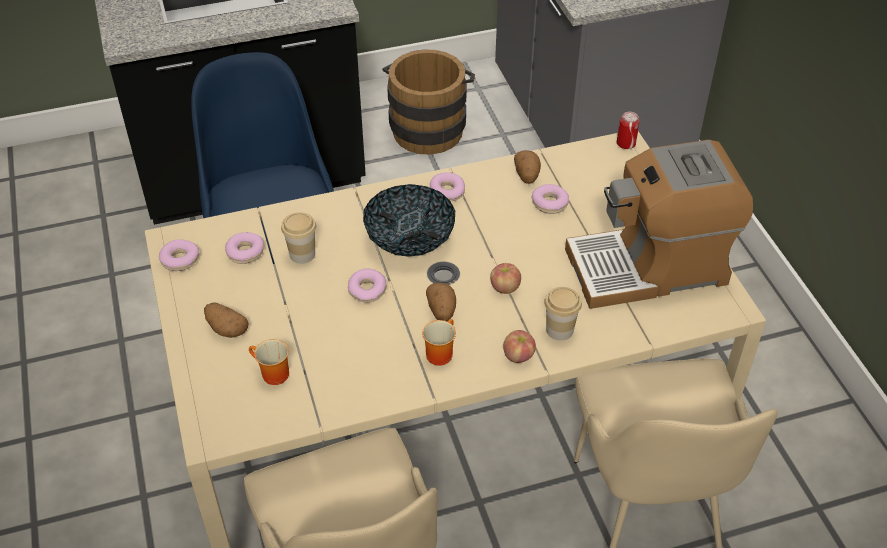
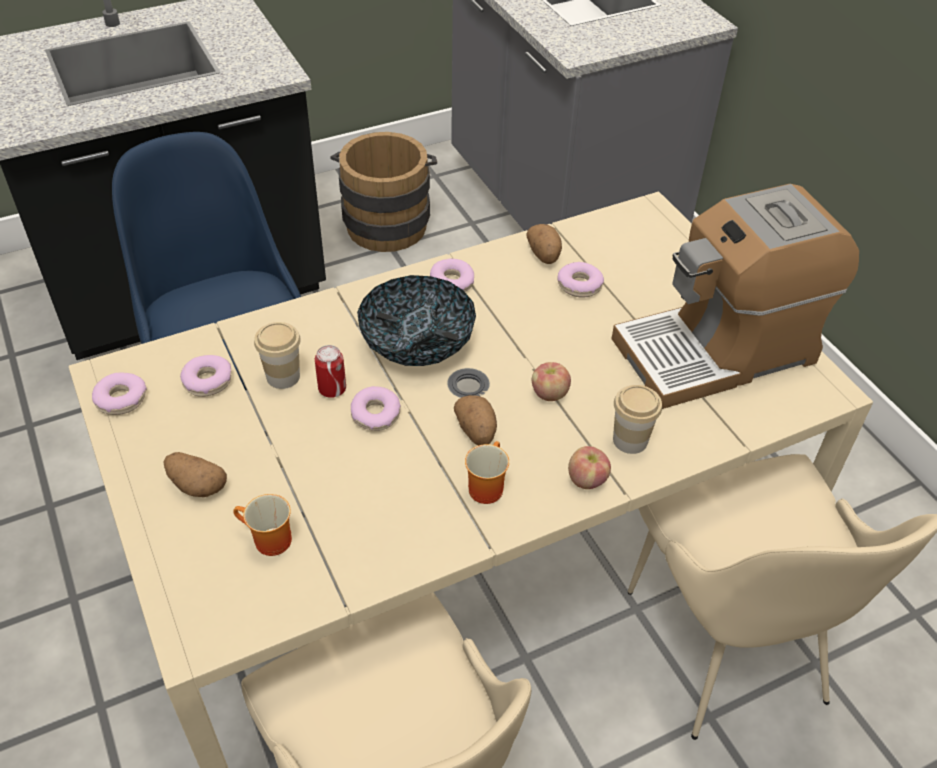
camera: 10 degrees left, 0 degrees up
can [617,112,640,149] -> can moved to [315,345,346,398]

